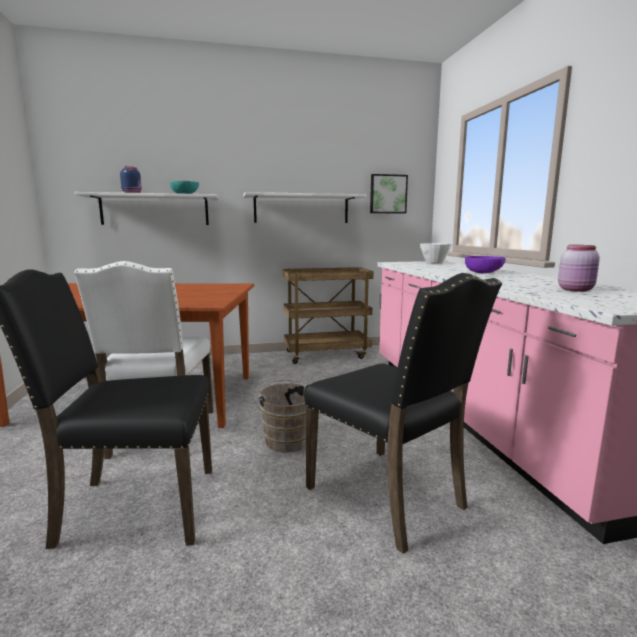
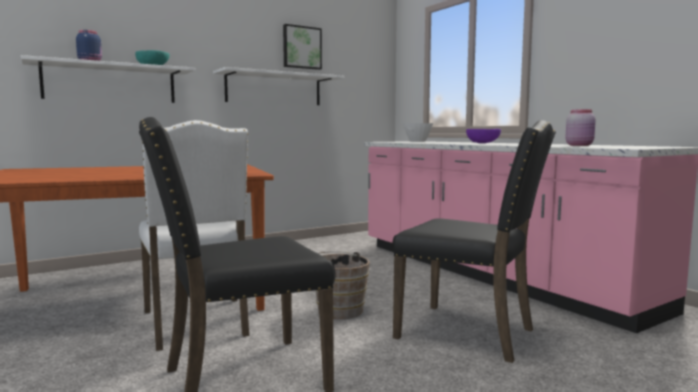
camera: 20 degrees left, 5 degrees down
brown cart [283,267,374,364] -> none
picture [370,174,408,214] -> picture moved to [283,24,322,70]

